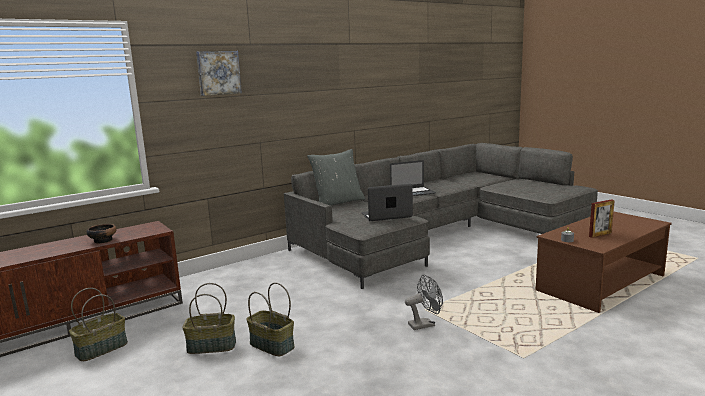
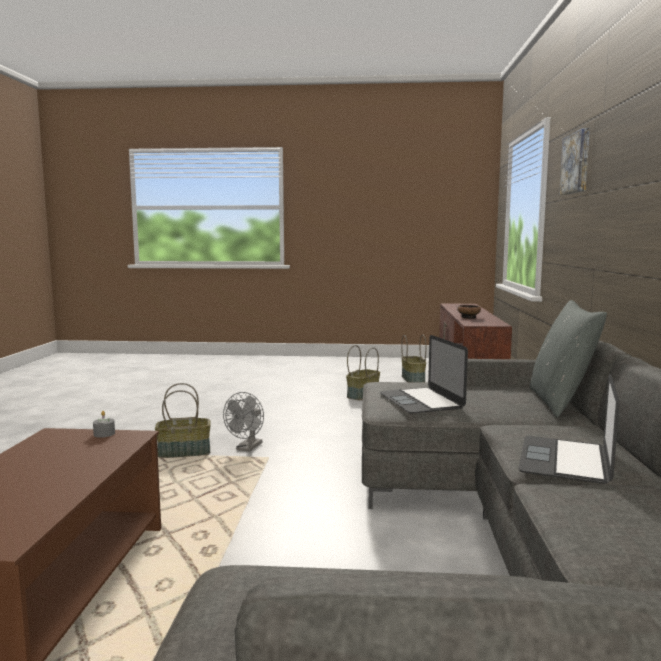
camera: 130 degrees right, 5 degrees down
basket [247,282,295,356] -> basket moved to [155,383,211,458]
laptop [361,184,413,221] -> laptop turned 135 degrees clockwise [380,335,468,413]
picture frame [589,199,615,238] -> none

